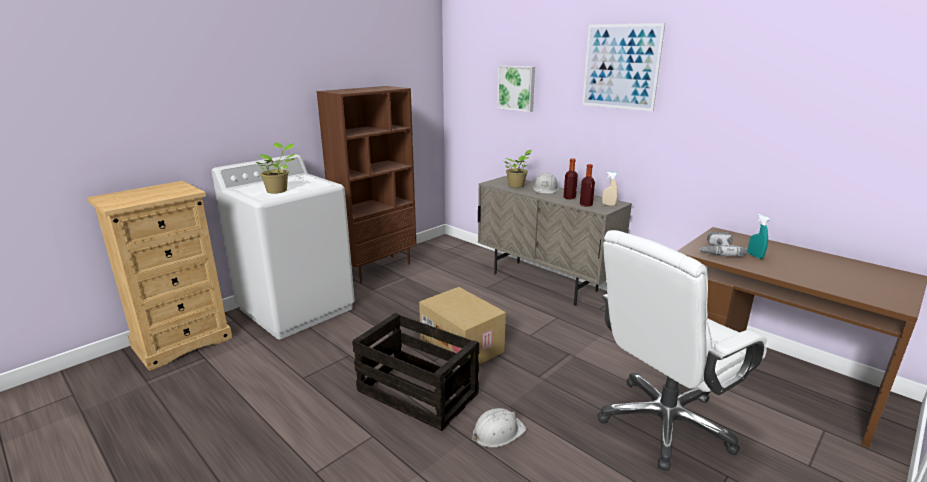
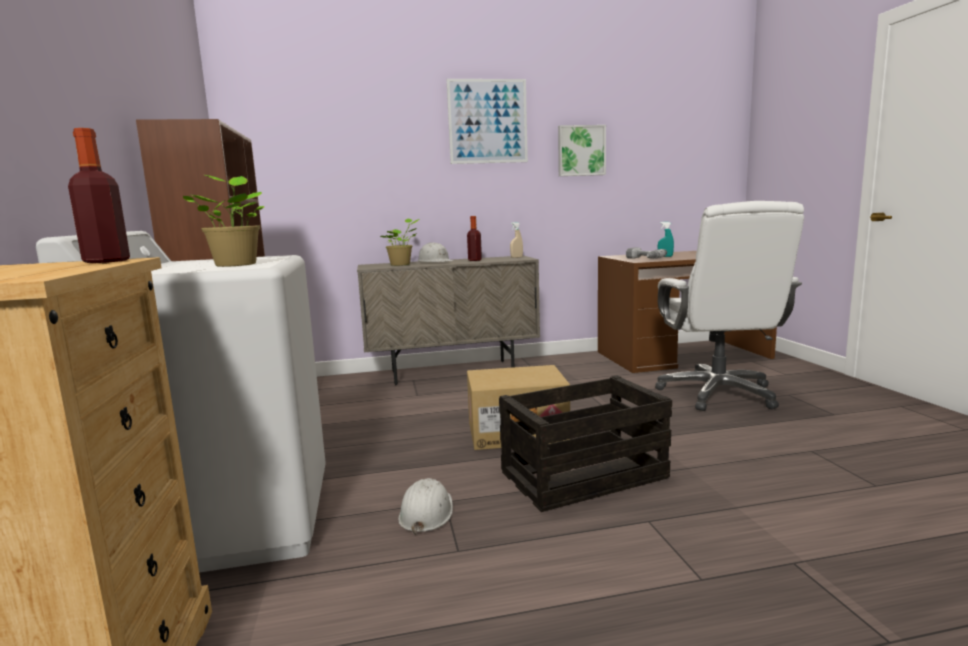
camera: 55 degrees left, 10 degrees down
white hard hat [472,408,526,448] -> white hard hat moved to [398,478,453,535]
picture [497,65,535,112] -> picture moved to [558,125,606,176]
bottle [580,164,595,207] -> bottle moved to [68,128,130,263]

